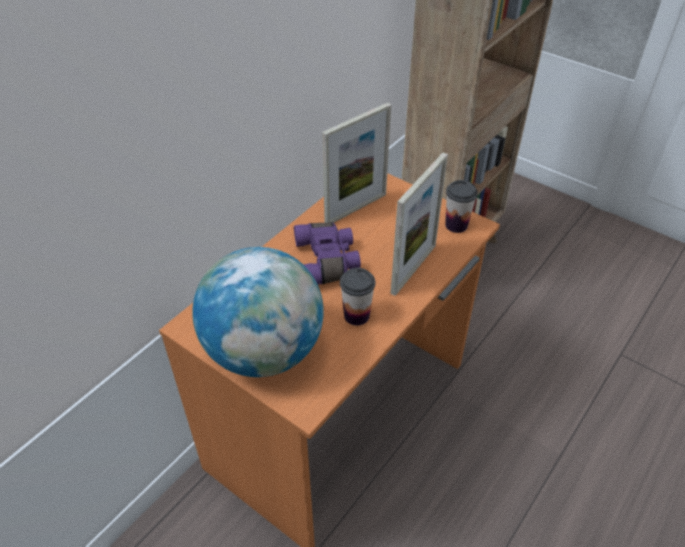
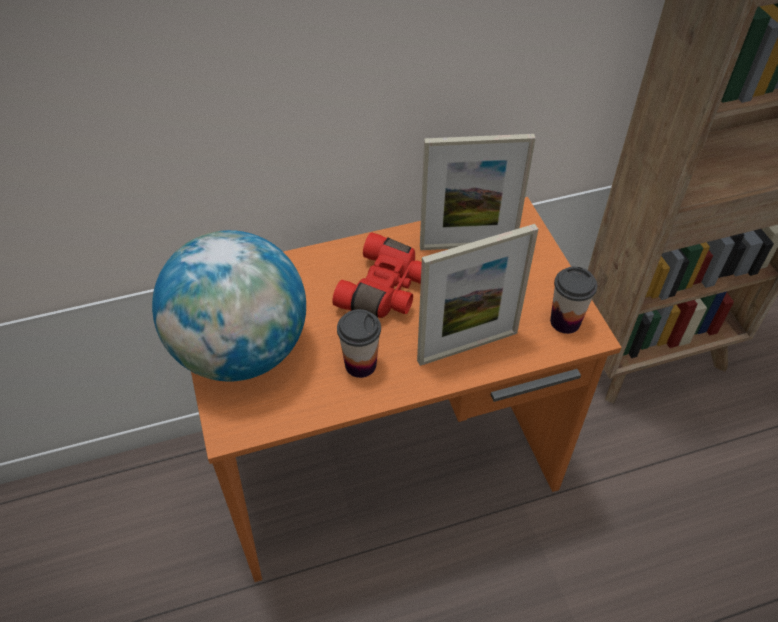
camera: 35 degrees right, 5 degrees up
purple binoculars [294,222,361,285] -> red binoculars [332,233,422,318]

